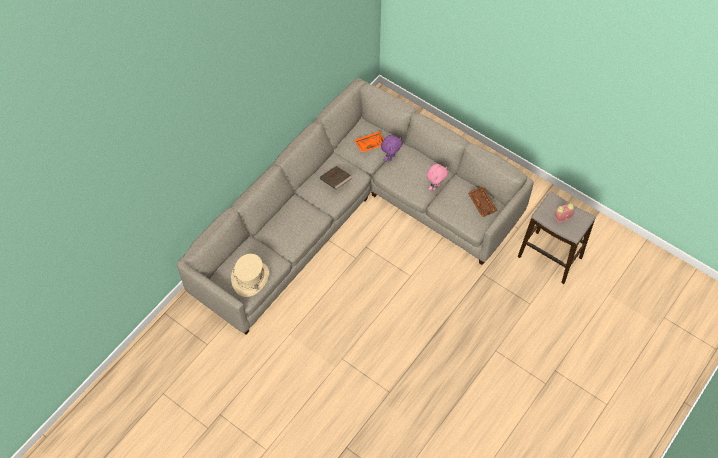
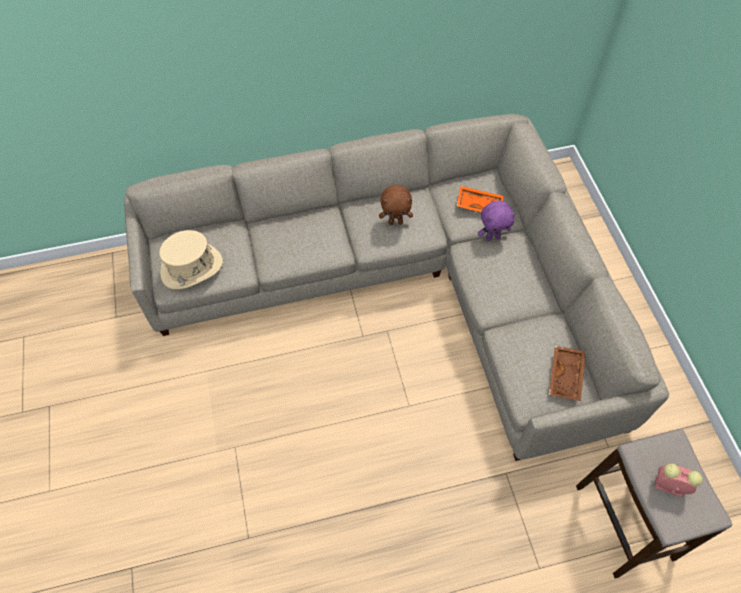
camera: 40 degrees right, 0 degrees up
brown book [320,166,352,189] -> brown plush toy [379,185,413,225]
pink plush toy [426,164,448,190] -> none

